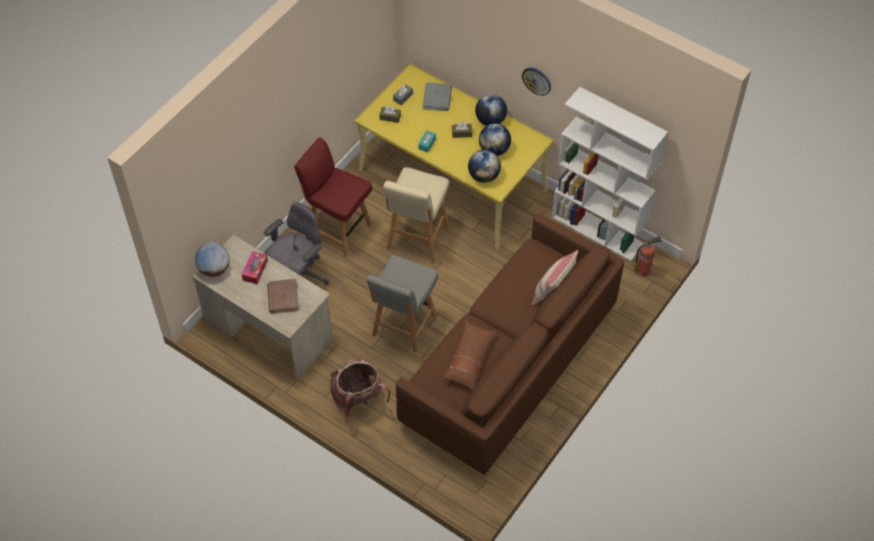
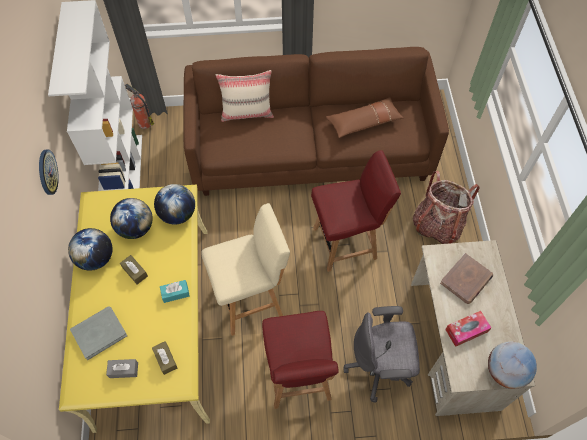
camera: 130 degrees left, 5 degrees up
grey chair [366,255,438,353] -> red chair [311,150,401,272]

